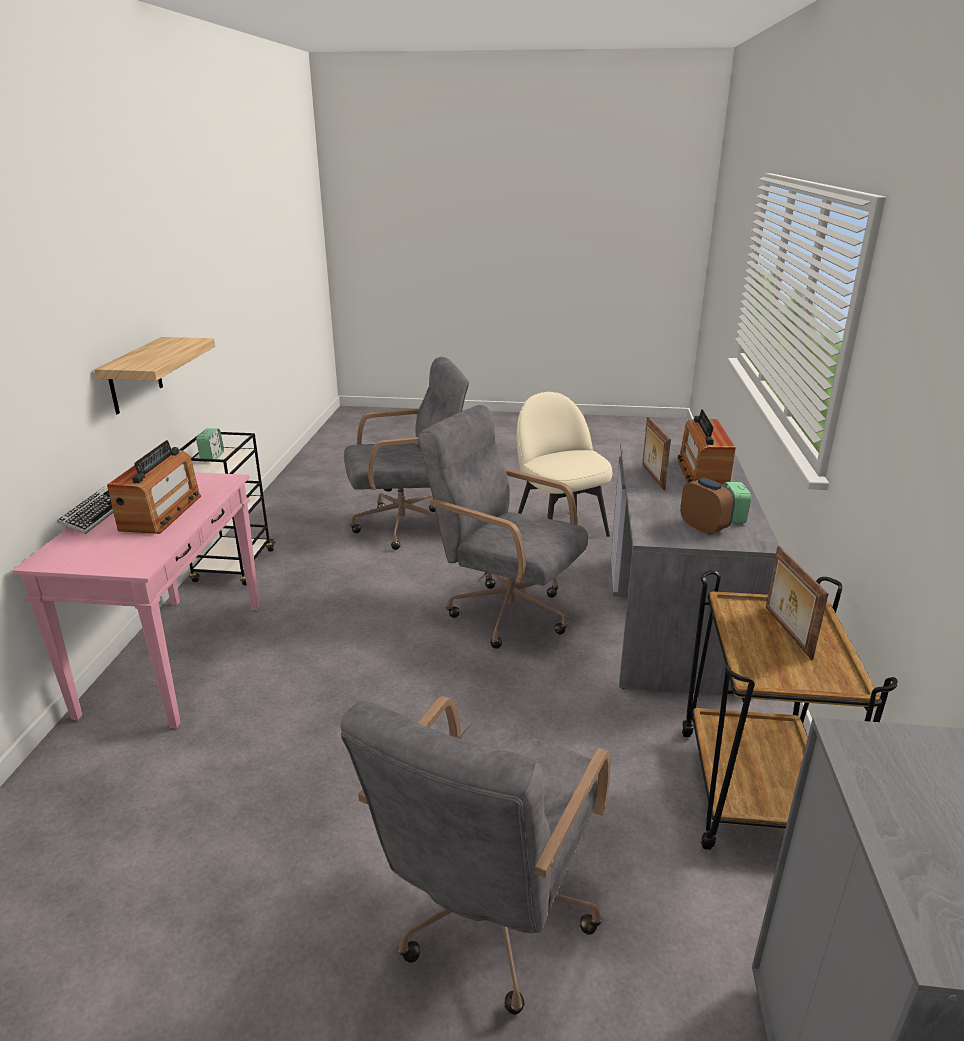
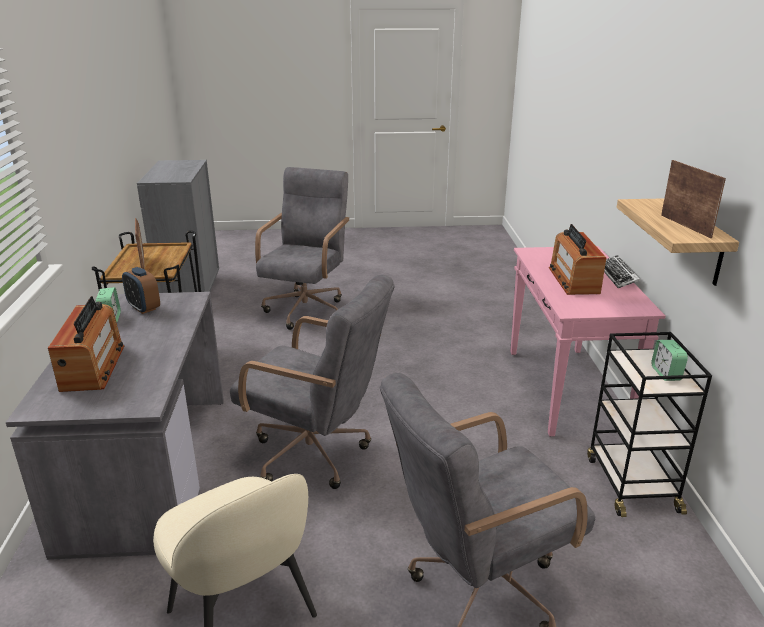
camera: 170 degrees right, 0 degrees up
picture frame [642,417,671,490] -> picture frame moved to [661,160,726,238]

